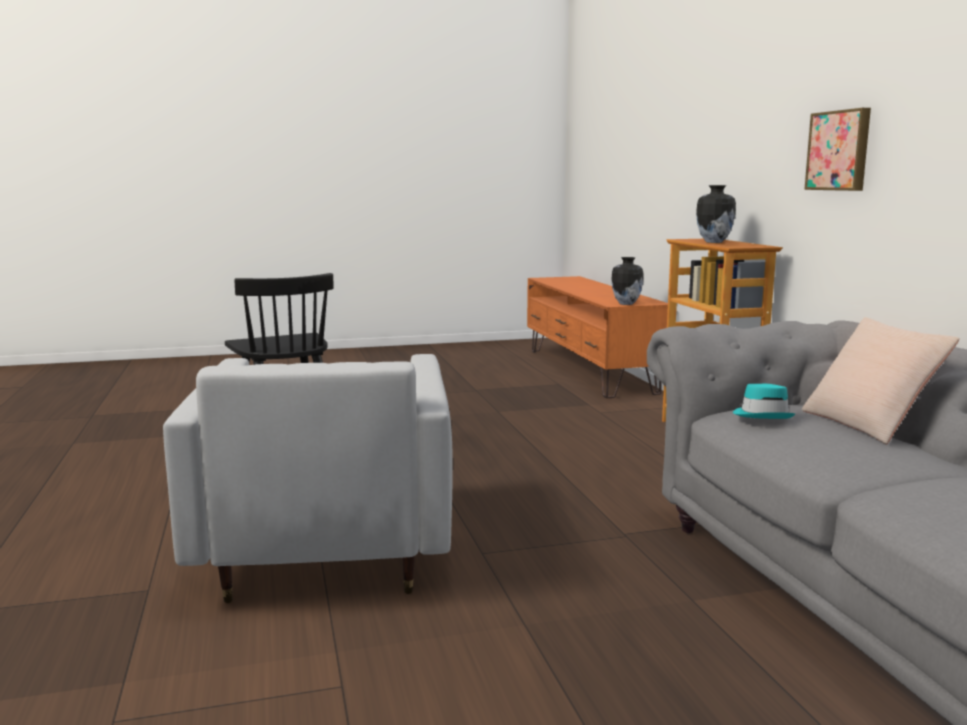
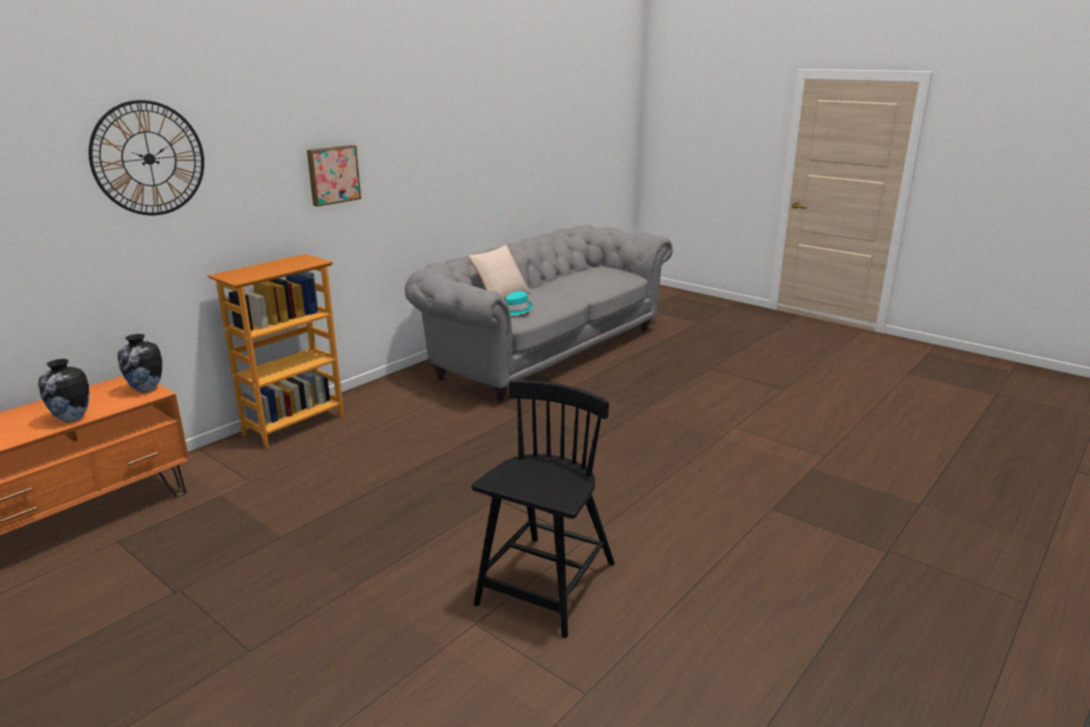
camera: 125 degrees left, 10 degrees up
white armchair [163,354,453,603] -> none
vase [696,185,736,243] -> vase moved to [38,359,89,422]
none -> wall clock [89,100,204,215]

